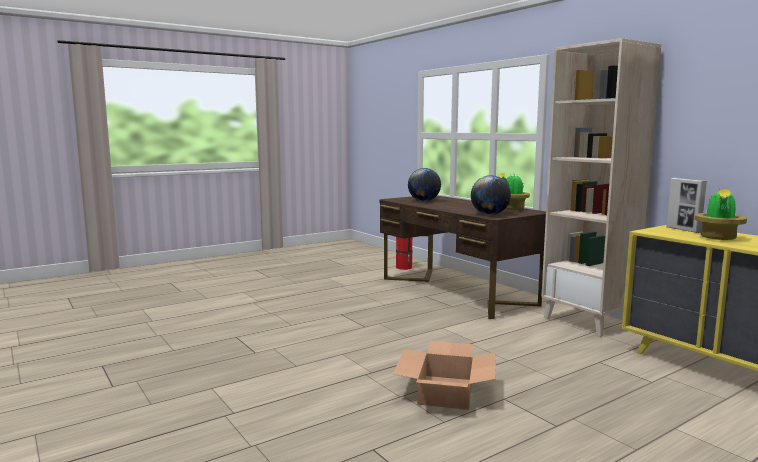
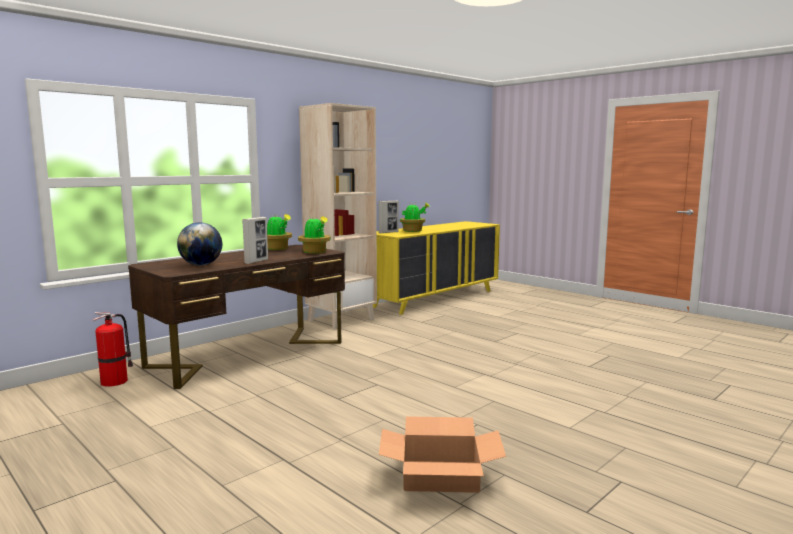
camera: 100 degrees left, 0 degrees up
cardboard box [393,341,496,410] -> cardboard box moved to [379,416,506,493]
globe [471,175,511,215] -> potted plant [298,216,331,254]
none -> picture frame [242,217,268,264]

